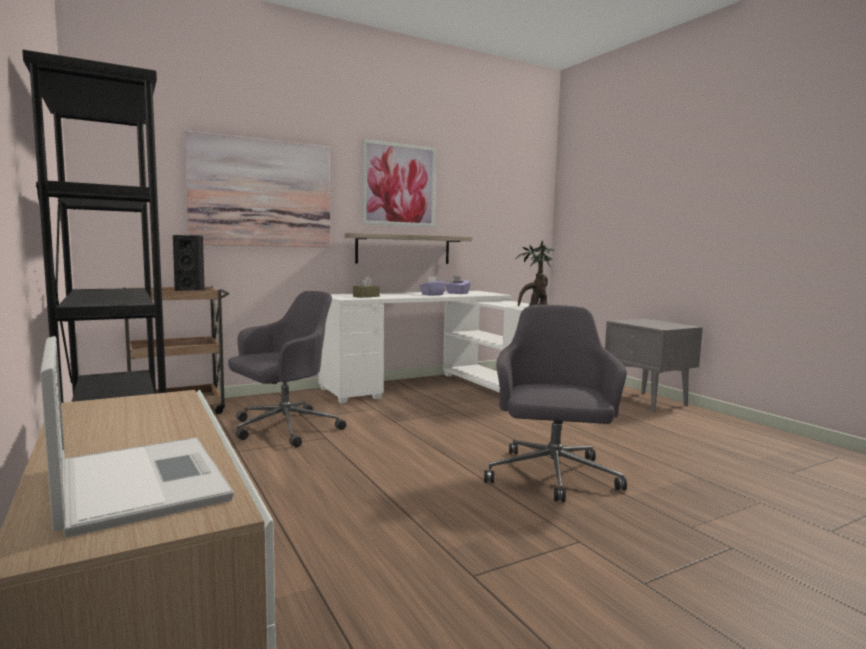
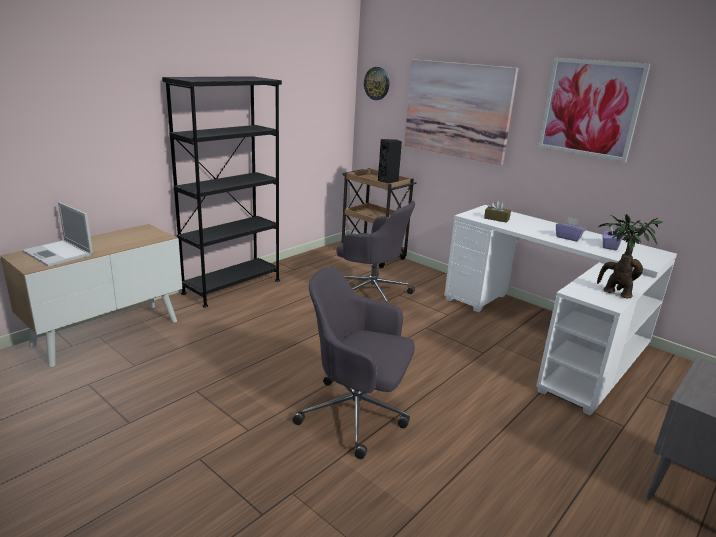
camera: 70 degrees right, 15 degrees up
laptop [40,336,234,538] -> laptop turned 90 degrees clockwise [22,202,93,267]
shelf [345,233,472,264] -> none
grey office chair [484,305,627,502] -> grey office chair turned 150 degrees counterclockwise [293,266,415,459]
none -> wall clock [364,67,390,100]

